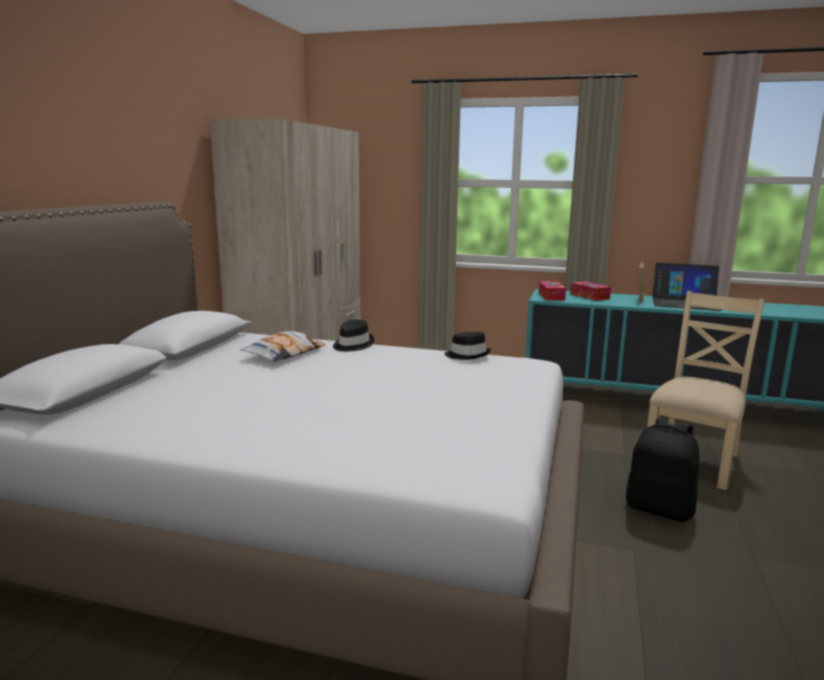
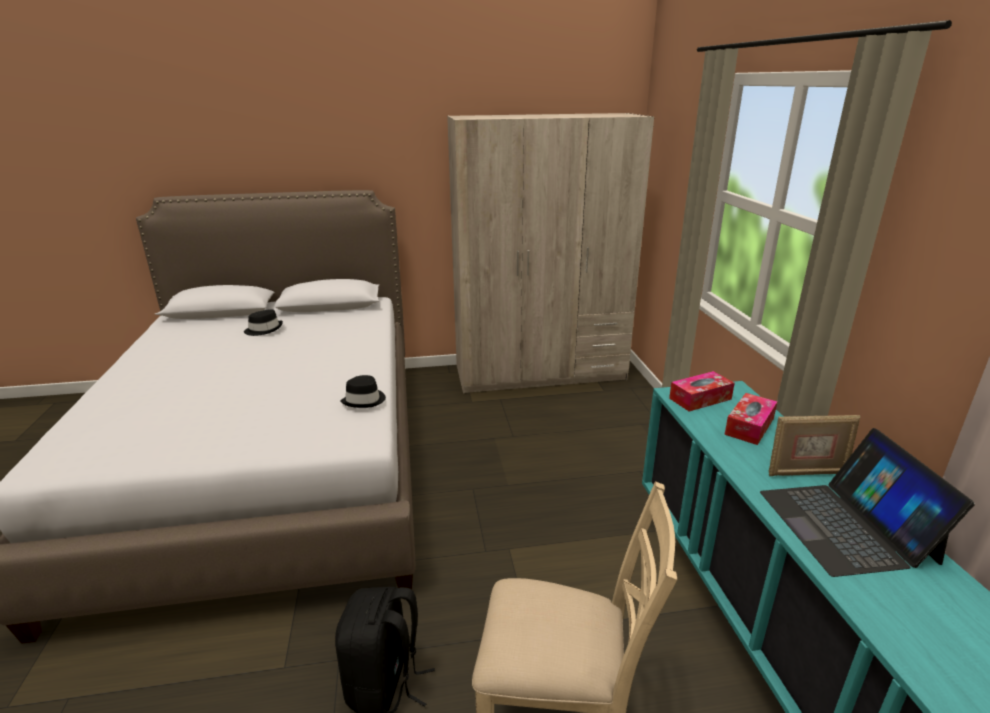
camera: 65 degrees right, 10 degrees up
pillow [241,331,325,362] -> none
black hat [333,320,374,351] -> black hat moved to [244,309,283,336]

